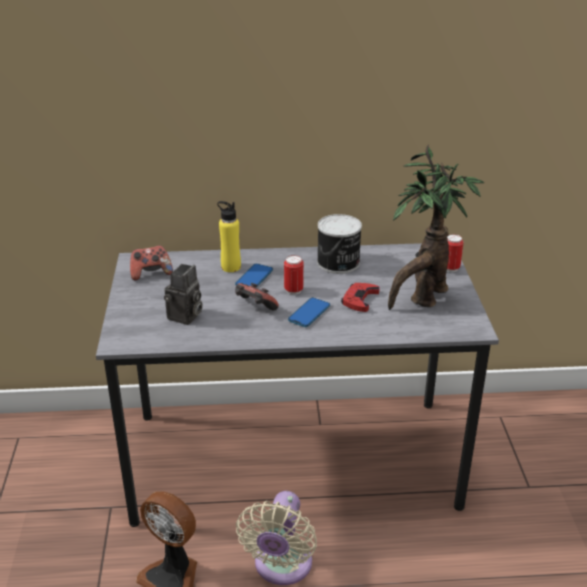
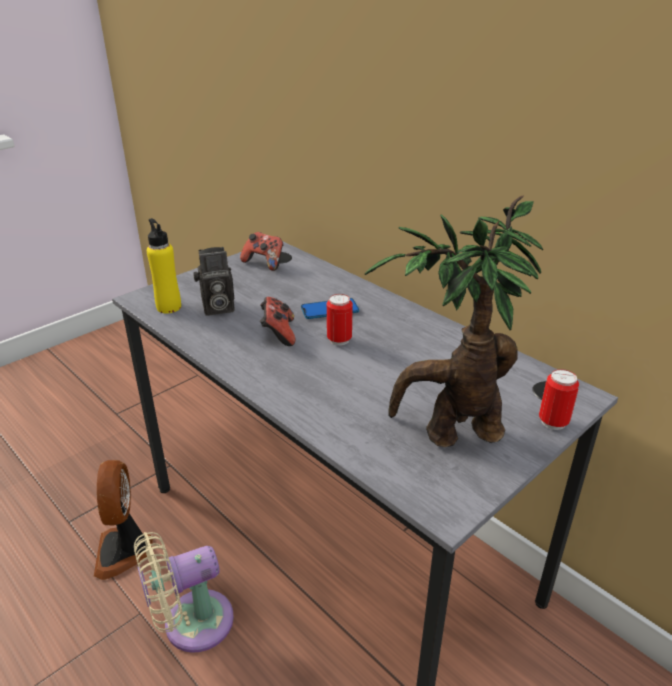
camera: 50 degrees right, 0 degrees up
yellow bottle [217,201,241,272] -> yellow bottle moved to [147,218,181,313]
phone [288,297,330,327] -> none
can [317,214,362,274] -> none
red game controller [341,283,380,312] -> none

